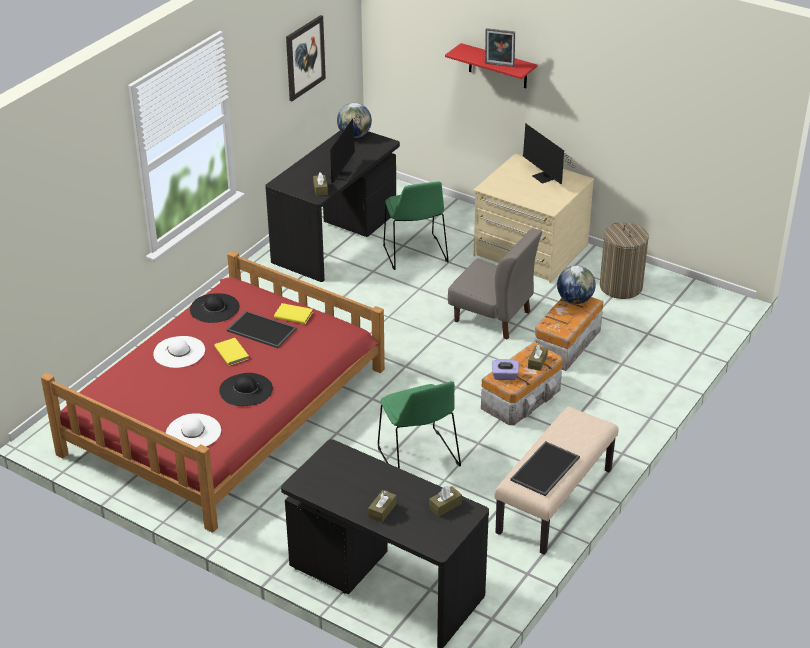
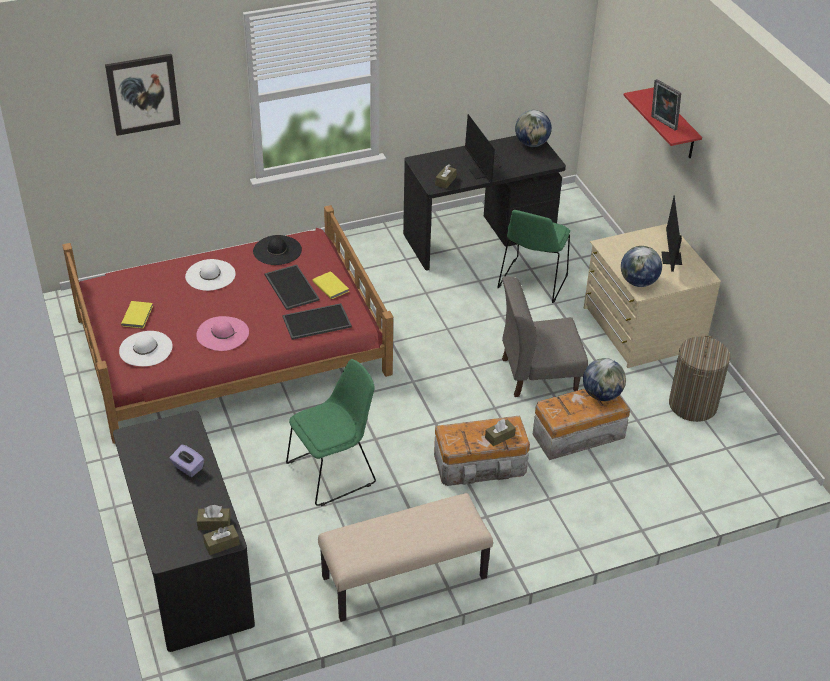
camera: 35 degrees right, 5 degrees up
yellow book [214,338,249,366] -> yellow book moved to [121,301,153,328]
black hat [219,373,273,406] -> pink hat [196,316,249,351]
picture [286,15,326,101] -> picture moved to [105,54,180,136]
monitor [330,118,359,183] -> monitor turned 105 degrees clockwise [465,114,500,183]
brown tissue box [368,490,396,523] -> brown tissue box moved to [203,525,240,555]
green chair [378,381,461,468] -> green chair turned 135 degrees counterclockwise [286,359,376,506]
grey chair [448,229,542,340] -> grey chair turned 105 degrees clockwise [502,276,588,397]
purple tissue box [492,359,519,380] -> purple tissue box moved to [169,444,204,477]
tray [510,441,580,496] -> tray moved to [282,303,352,340]
none -> globe [621,246,662,287]

